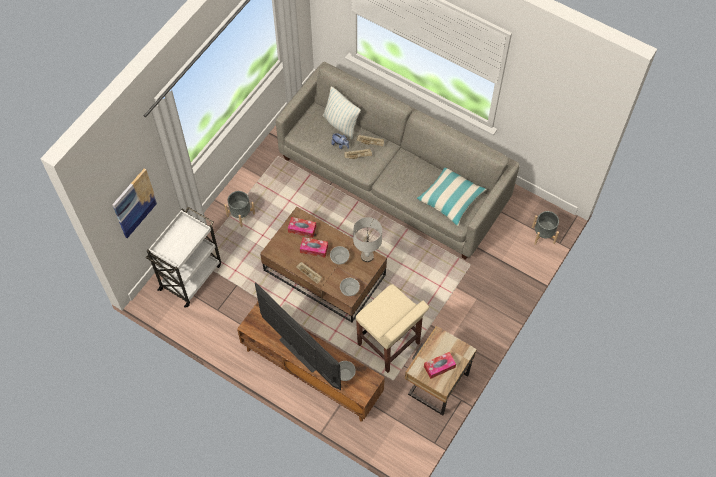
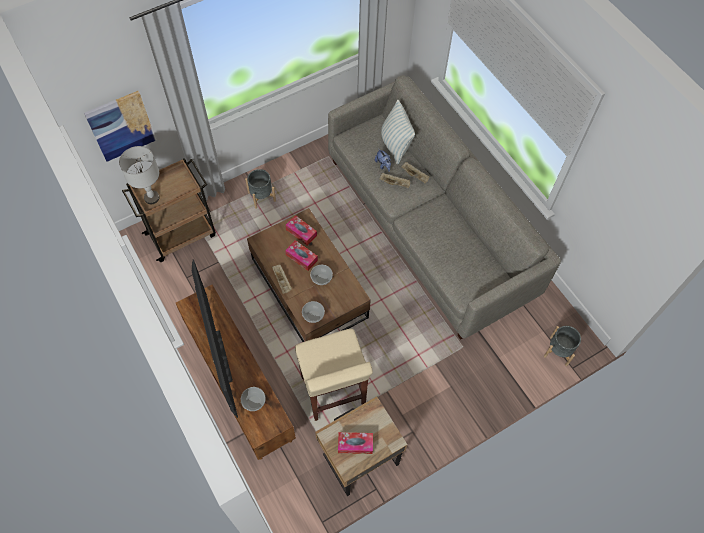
camera: 25 degrees right, 0 degrees up
white cart [146,207,221,307] -> brown cart [122,158,216,262]
grey table lamp [353,217,382,262] -> grey table lamp moved to [119,146,160,204]
pillow [417,168,487,226] -> none

